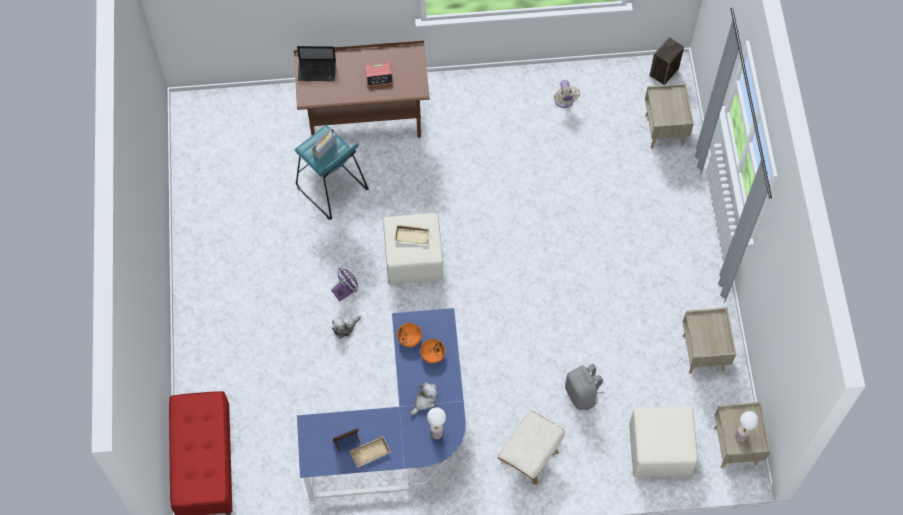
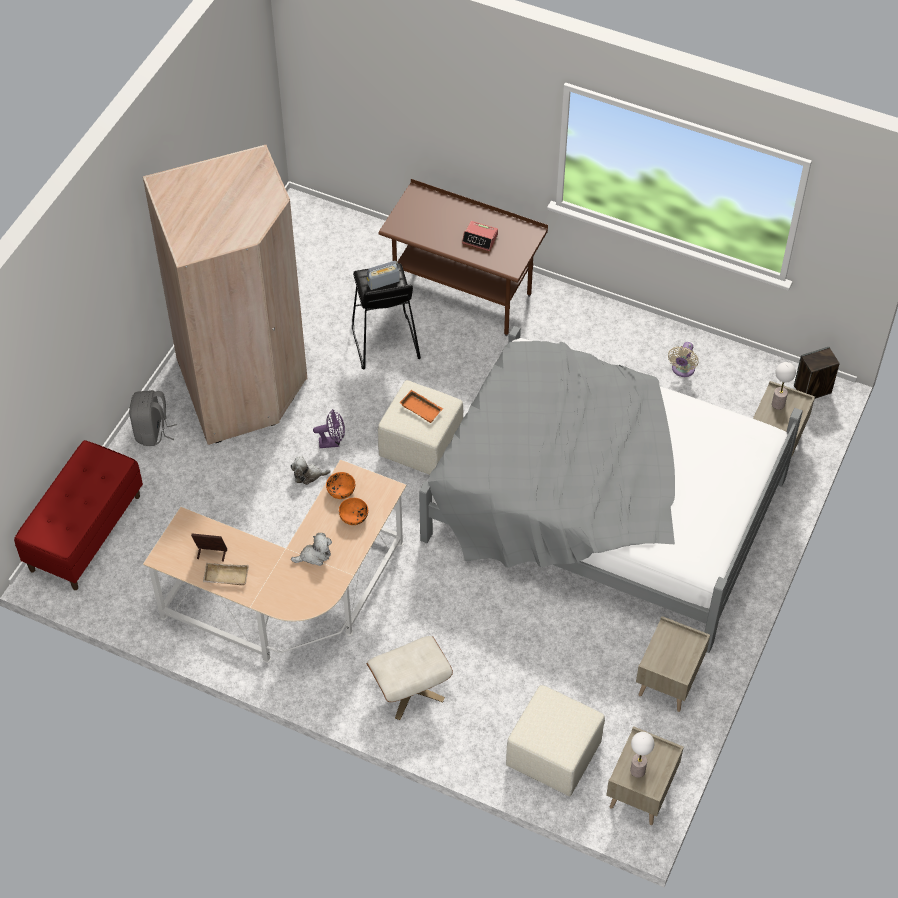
camera: 30 degrees right, 10 degrees down
turquoise stool [295,125,369,220] -> black stool [352,263,421,370]
laptop [297,46,336,81] -> none
blue desk [297,308,466,503] -> beige desk [143,459,407,663]
beige tray [395,225,430,244] -> orange tray [399,390,443,423]
table lamp [427,407,446,439] -> table lamp moved to [772,362,796,410]
grey backpack [565,364,604,410] -> grey backpack moved to [129,390,177,446]
none -> beige wardrobe [143,145,308,445]
none -> grey bed [419,326,803,653]

